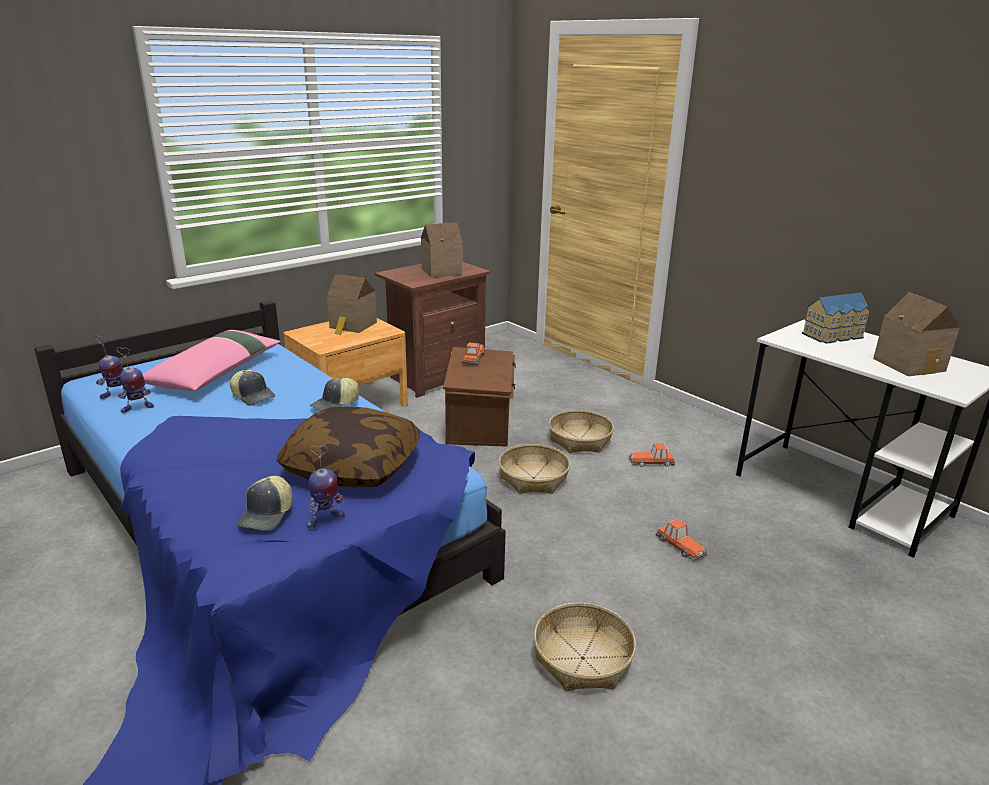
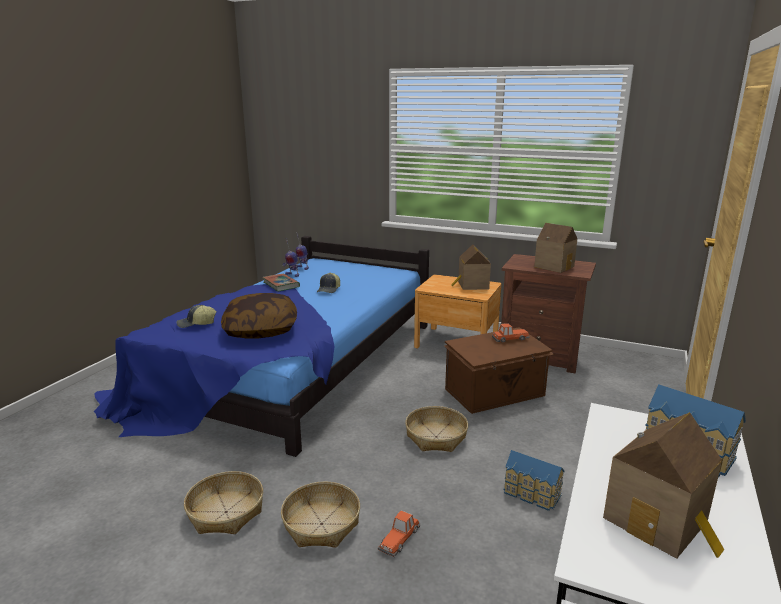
camera: 65 degrees right, 5 degrees down
pink pillow [143,330,281,391] -> none
toy robot [307,445,345,529] -> none
cap [310,377,359,411] -> none
basket [549,410,614,453] -> basket moved to [281,481,360,548]
toy car [629,443,675,467] -> toy house [504,450,565,511]
none -> book [262,274,300,292]

